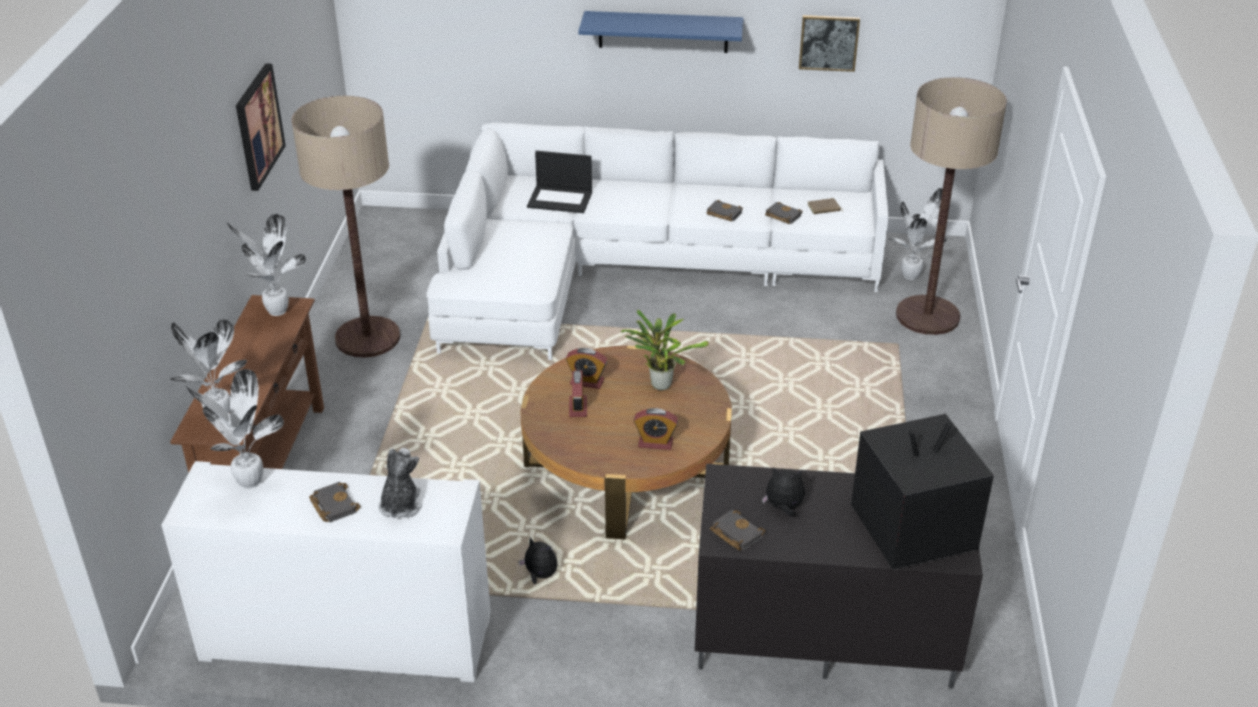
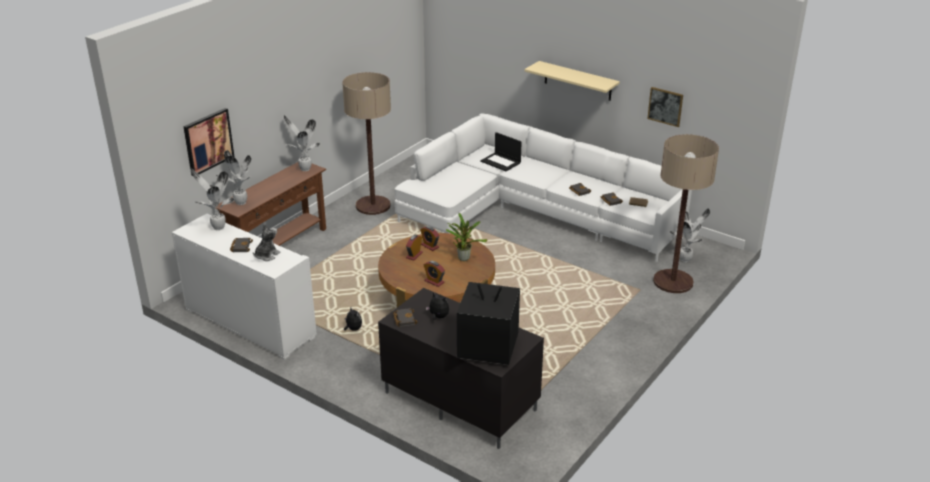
camera: 30 degrees right, 5 degrees down
picture [236,63,286,191] -> picture moved to [183,108,234,176]
blue shelf [578,11,744,53] -> beige shelf [524,61,620,101]

